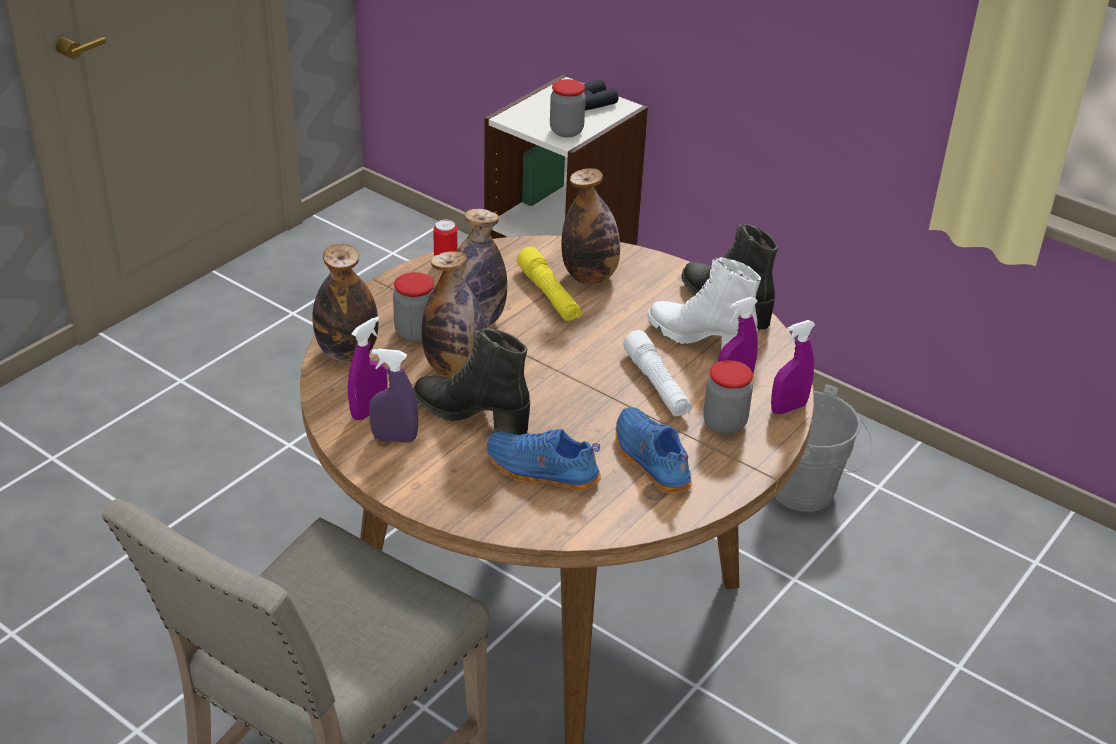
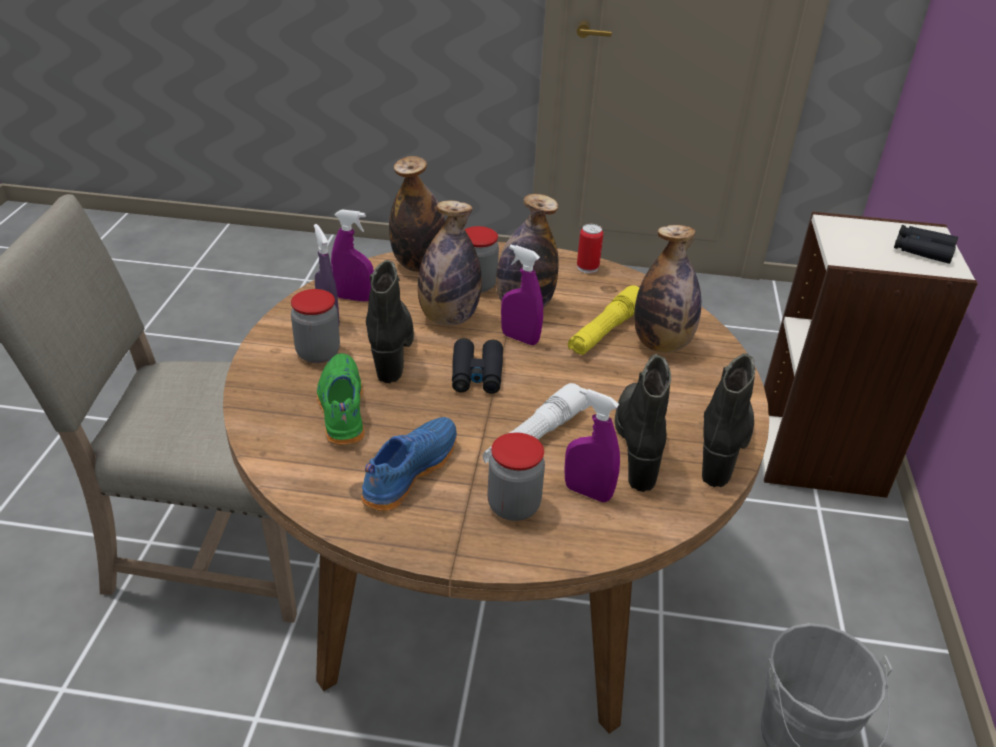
camera: 60 degrees right, 0 degrees up
blue shoe [486,429,601,491] -> green shoe [317,354,365,445]
jar [550,79,586,137] -> jar moved to [291,289,340,363]
white boot [647,257,761,350] -> black boot [614,354,671,492]
purple spray bottle [771,320,816,414] -> purple spray bottle moved to [501,245,543,345]
none -> black binoculars [452,338,503,394]

